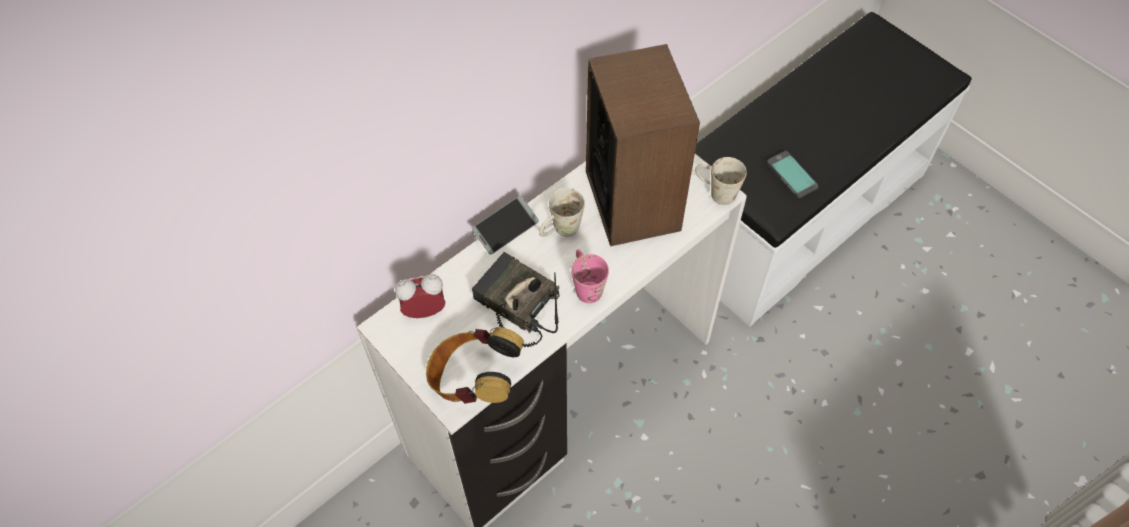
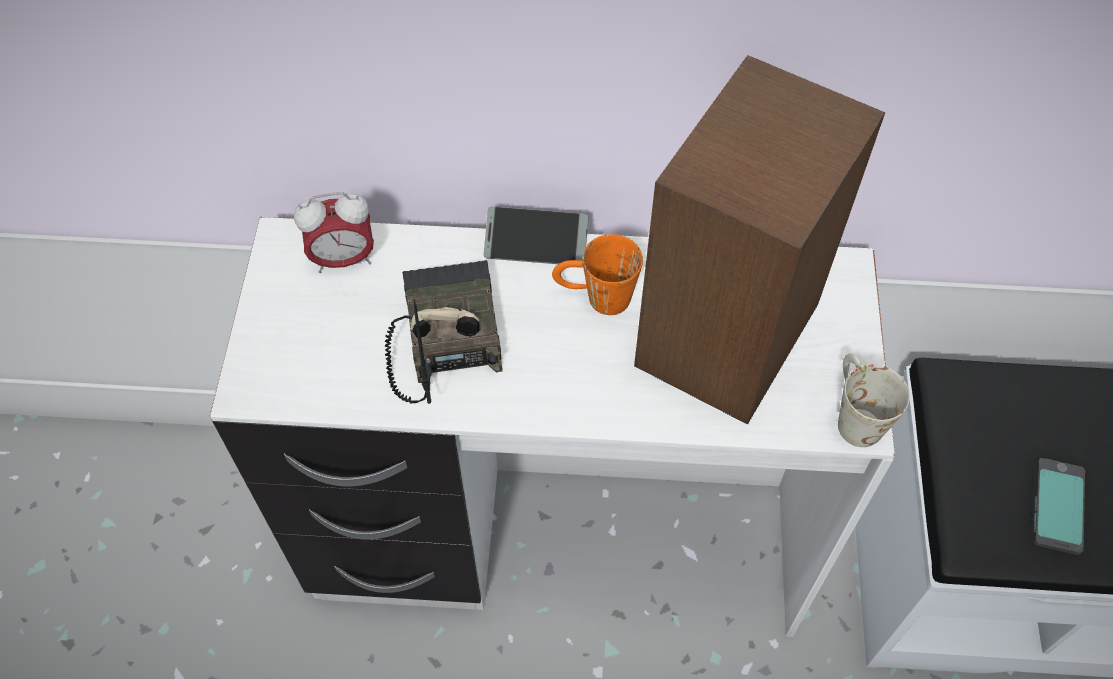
camera: 45 degrees right, 0 degrees up
alarm clock [395,274,445,318] -> alarm clock turned 135 degrees clockwise [294,192,374,273]
headphones [426,327,524,404] -> none
white mug [539,188,585,237] -> orange mug [552,234,643,315]
pink mug [571,249,609,303] -> none

